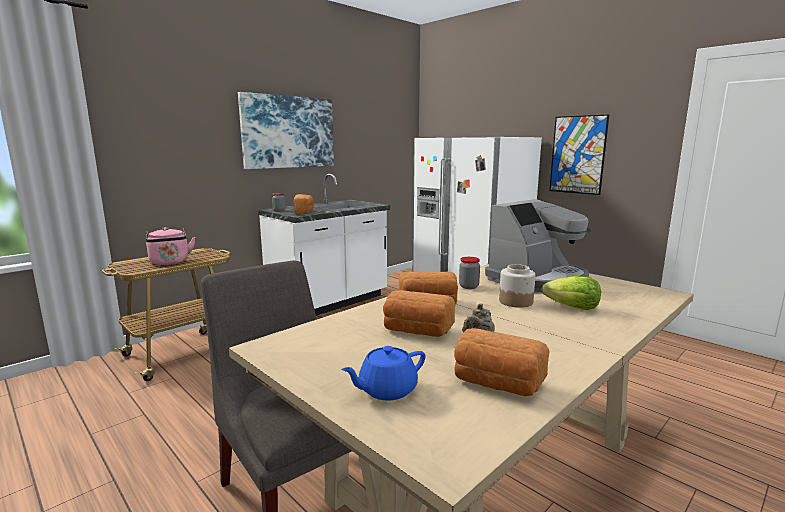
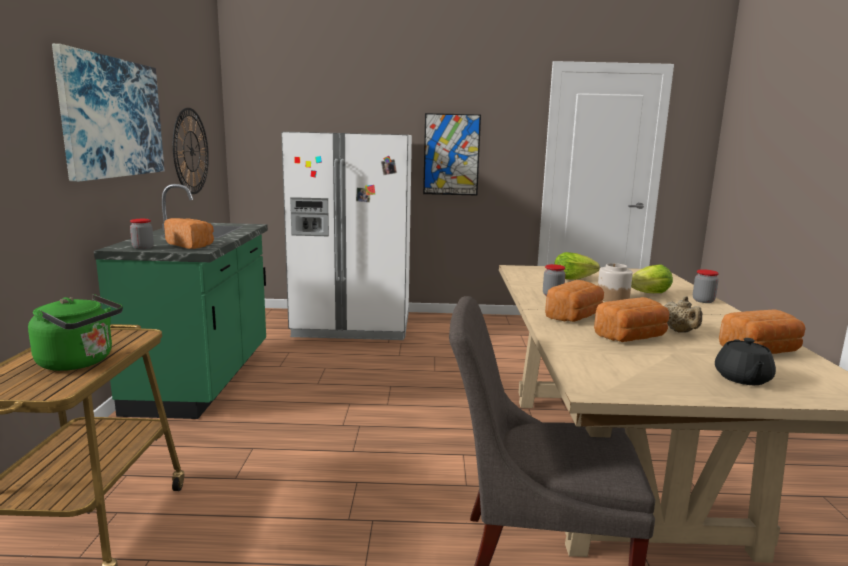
camera: 45 degrees left, 0 degrees up
pink kettle [146,227,196,265] -> green kettle [28,294,123,371]
white counter [258,174,390,316] -> green counter [94,184,268,419]
blue teapot [342,346,426,401] -> black teapot [715,338,776,385]
coffee machine [485,199,591,292] -> lettuce [554,252,600,280]
none -> wall clock [173,108,209,194]
none -> jar [693,269,719,303]

